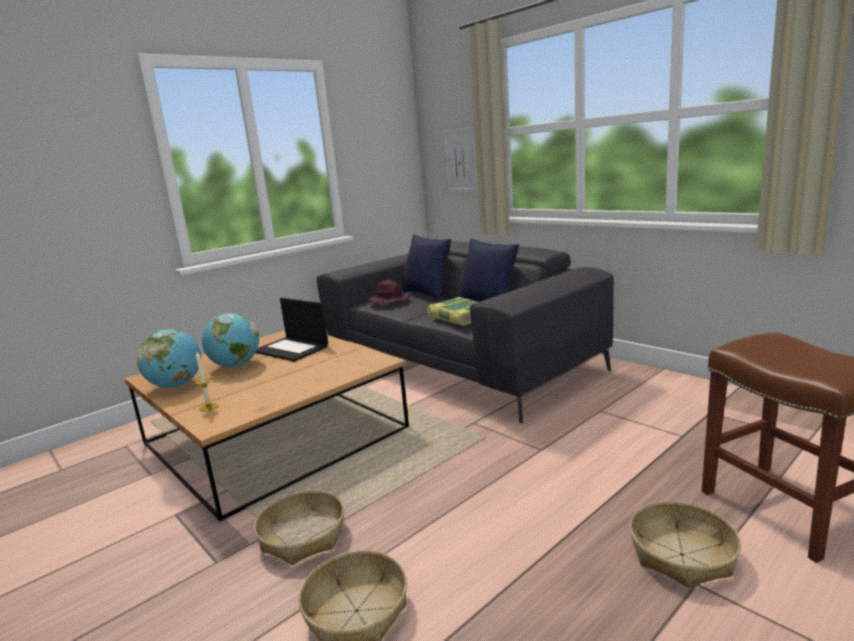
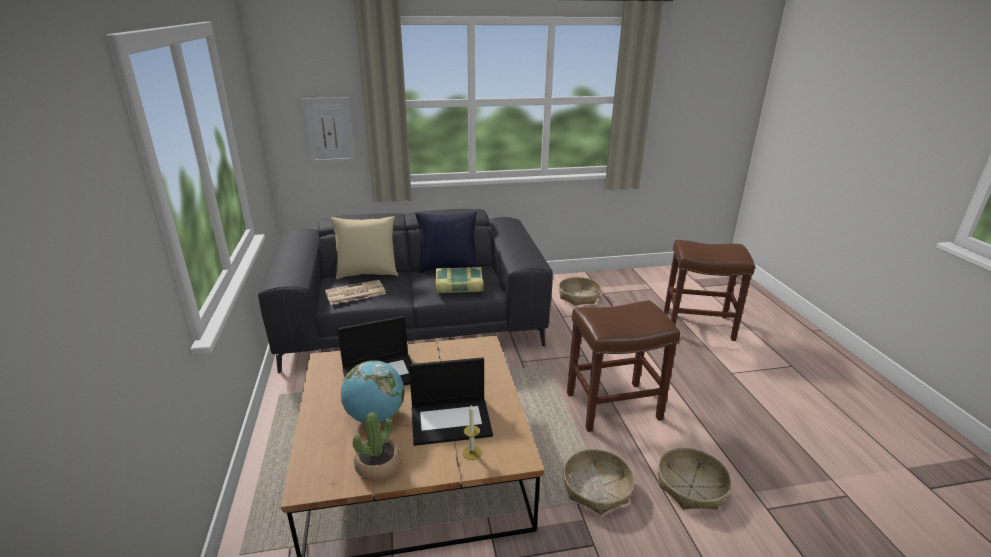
camera: 60 degrees left, 10 degrees up
globe [137,329,201,388] -> potted plant [353,412,401,481]
purple hat [368,280,410,305] -> newspaper [325,280,386,305]
blue pillow [403,234,451,300] -> beige pillow [331,216,398,279]
basket [629,501,741,589] -> basket moved to [559,277,602,306]
none -> laptop [409,357,493,446]
none -> brown stool [567,300,680,432]

